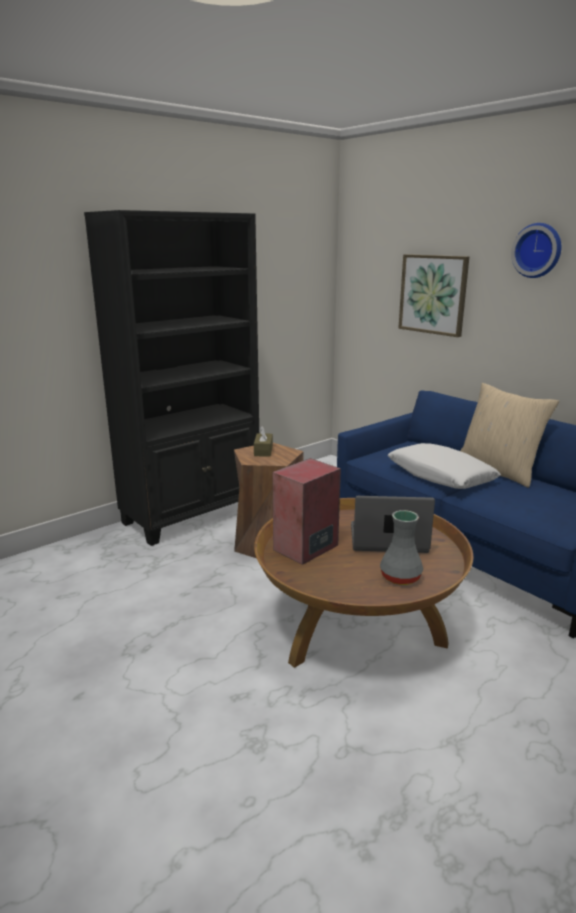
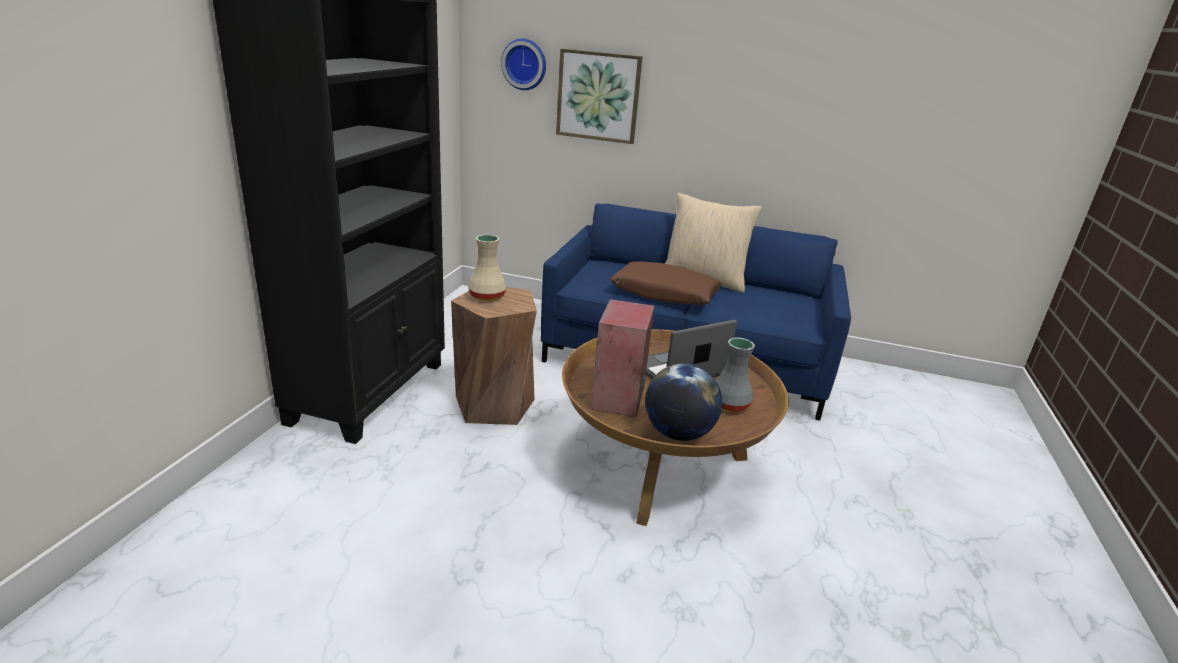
camera: 35 degrees left, 5 degrees up
brown tissue box [254,426,273,457] -> beige vase [468,235,507,301]
white pillow [388,443,501,489] -> brown pillow [610,261,722,305]
wall clock [511,223,561,278] -> wall clock moved to [501,38,546,90]
none -> globe [645,364,722,441]

